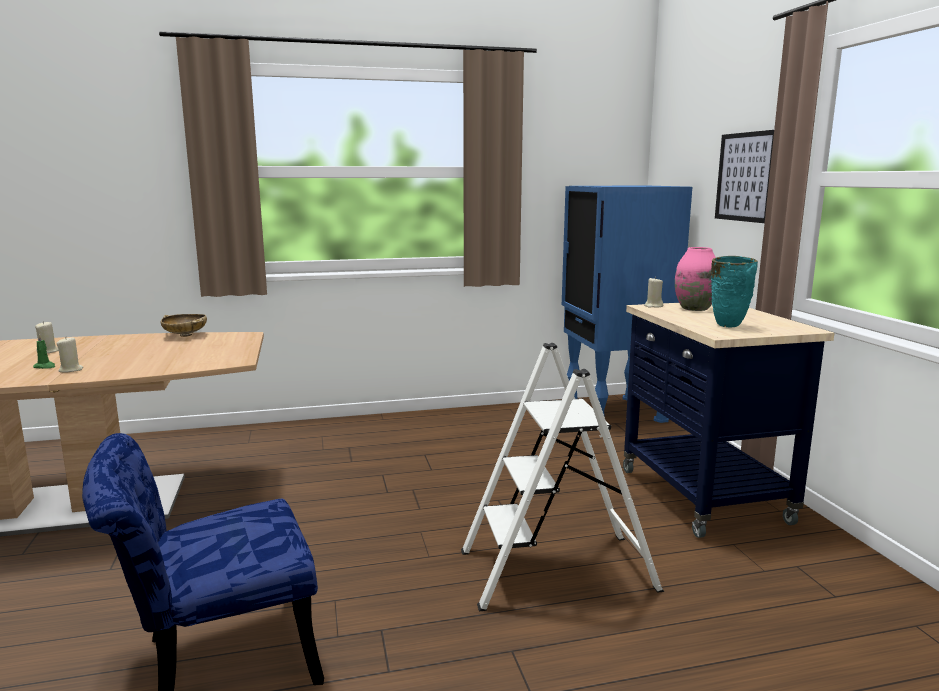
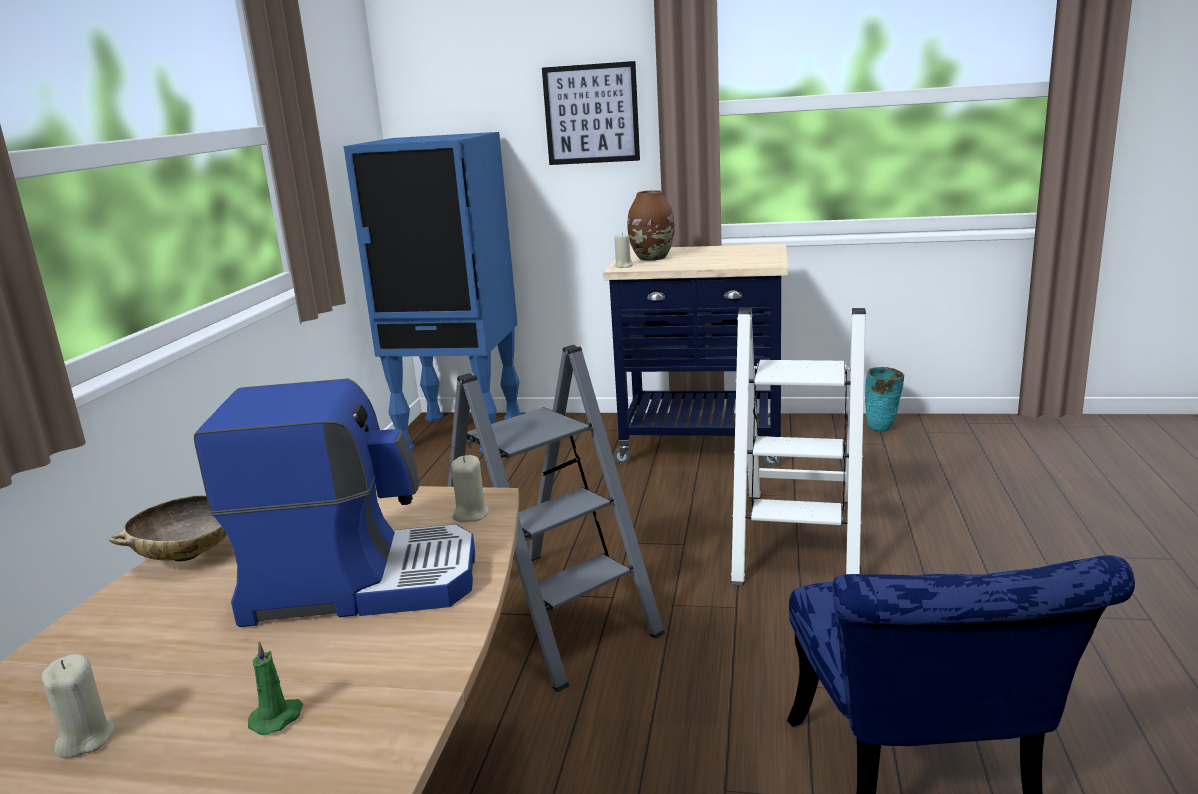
camera: 65 degrees left, 5 degrees up
beige candle [56,337,83,372] -> beige candle moved to [451,455,489,522]
pink vase [675,247,716,311] -> brown vase [628,190,675,261]
turquoise vase [711,256,758,327] -> turquoise vase moved to [865,367,904,432]
none -> coffee machine [194,378,475,627]
none -> grey step ladder [448,345,665,692]

